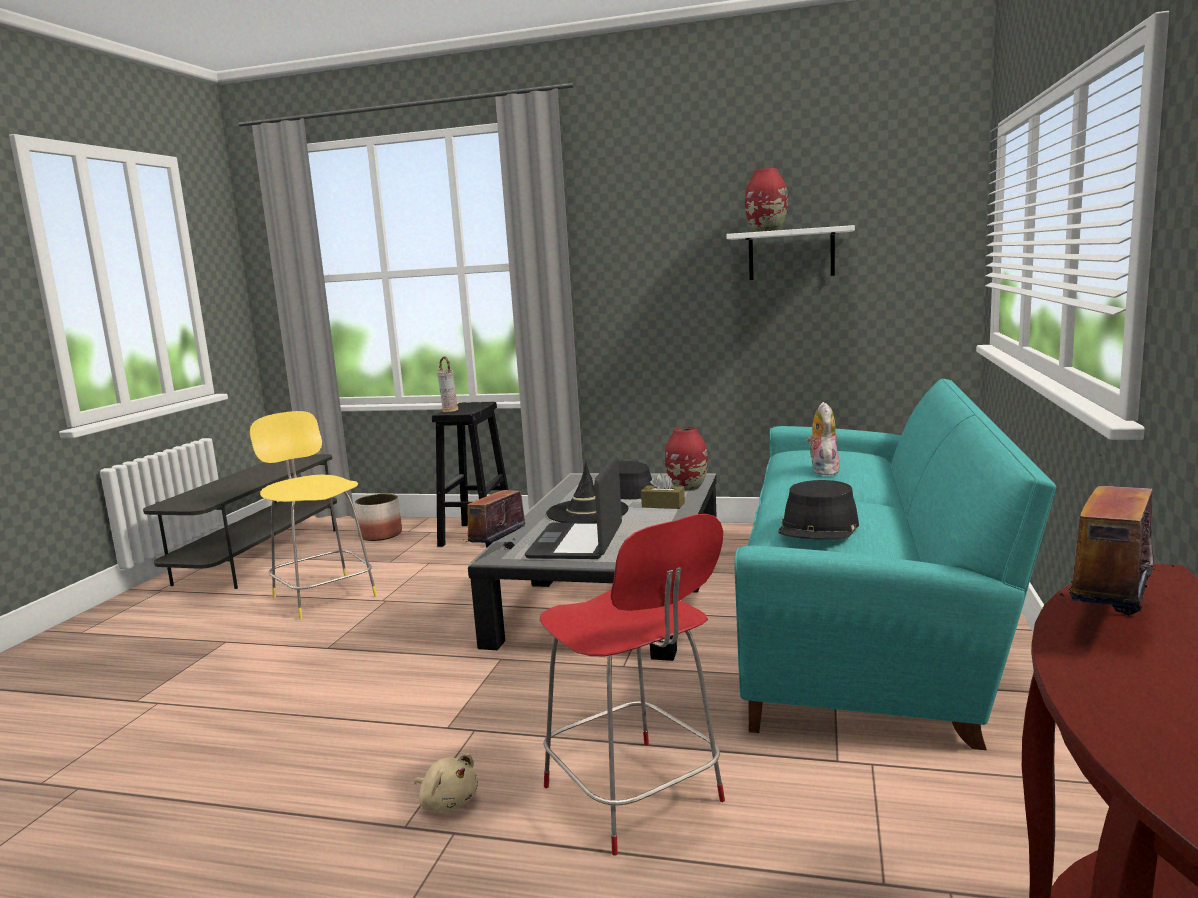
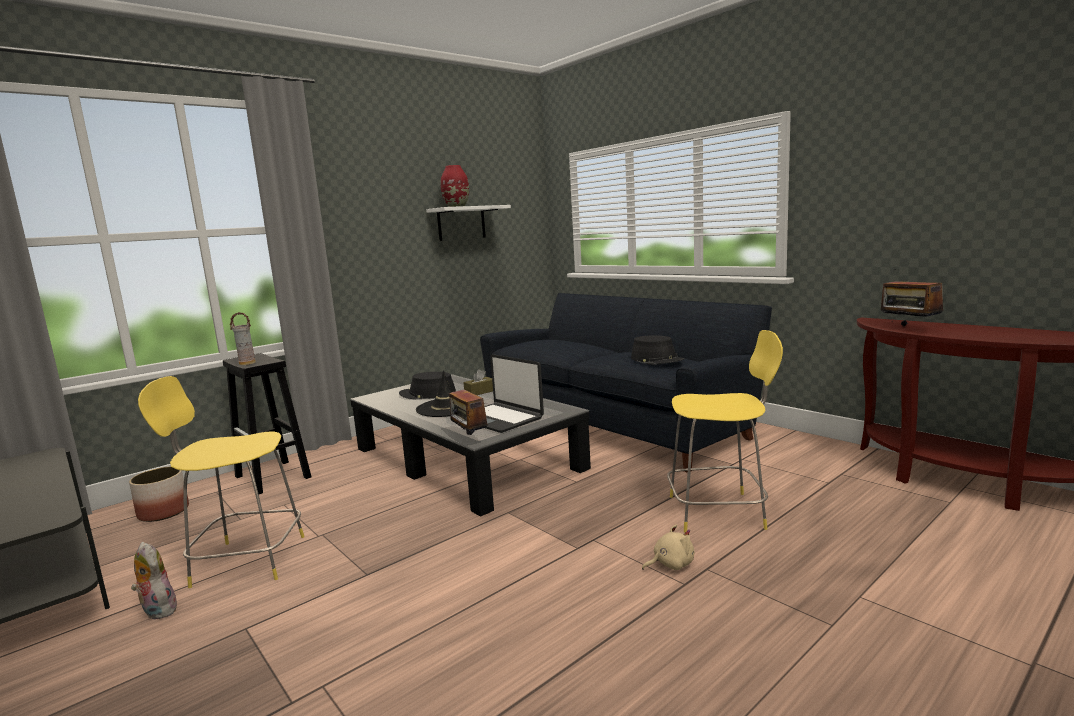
camera: 55 degrees left, 0 degrees up
red stool [540,514,725,856] -> yellow stool [667,330,783,533]
red vase [665,427,708,491] -> none
turquoise sofa [734,378,1056,750] -> black sofa [480,293,772,473]
plush toy [807,402,840,475] -> plush toy moved to [131,542,178,619]

